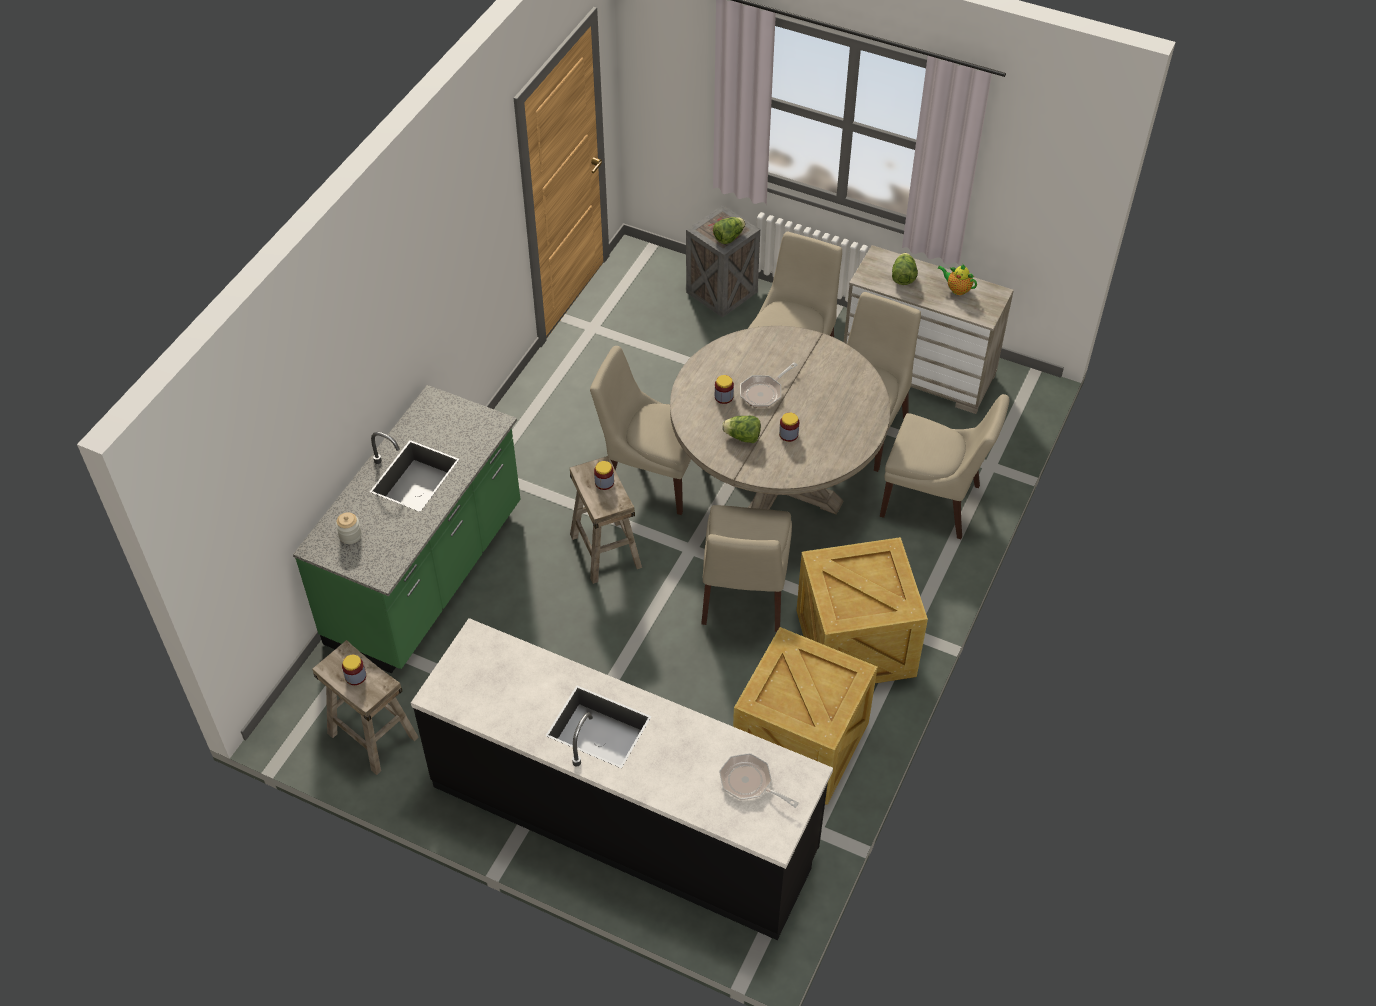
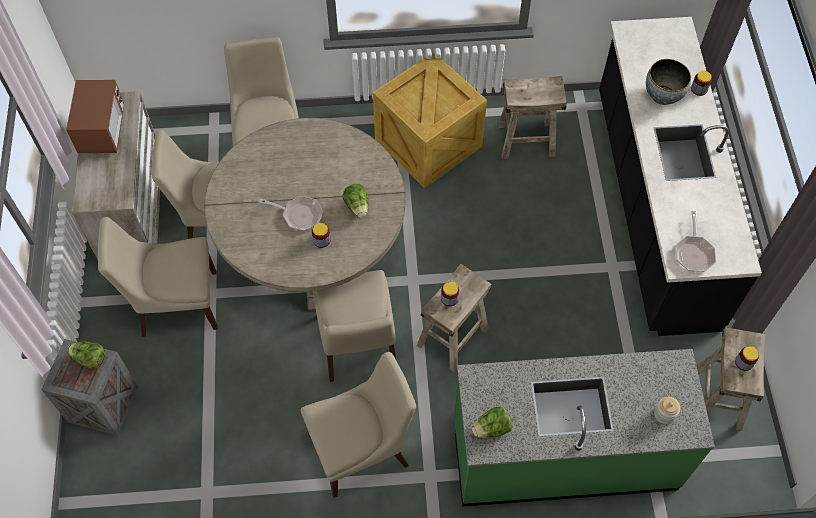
camera: 120 degrees left, 10 degrees up
beige chair [701,505,792,632] -> beige chair moved to [301,352,416,498]
frying pan [719,753,799,808] -> frying pan moved to [676,211,716,272]
crate [733,627,878,805] -> beige stool [498,76,567,159]
jar [779,413,799,442] -> jar moved to [691,71,712,96]
lettuce [892,253,918,285] -> lettuce moved to [472,407,512,438]
teapot [938,265,977,295] -> microwave [66,80,125,153]
none -> bowl [646,59,691,105]

